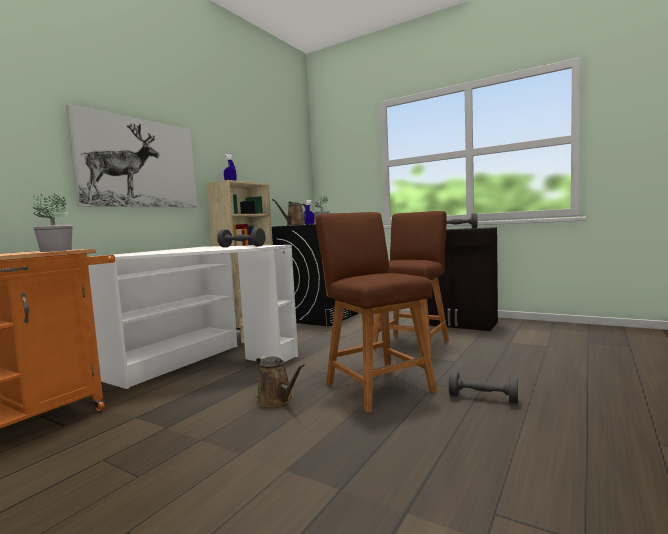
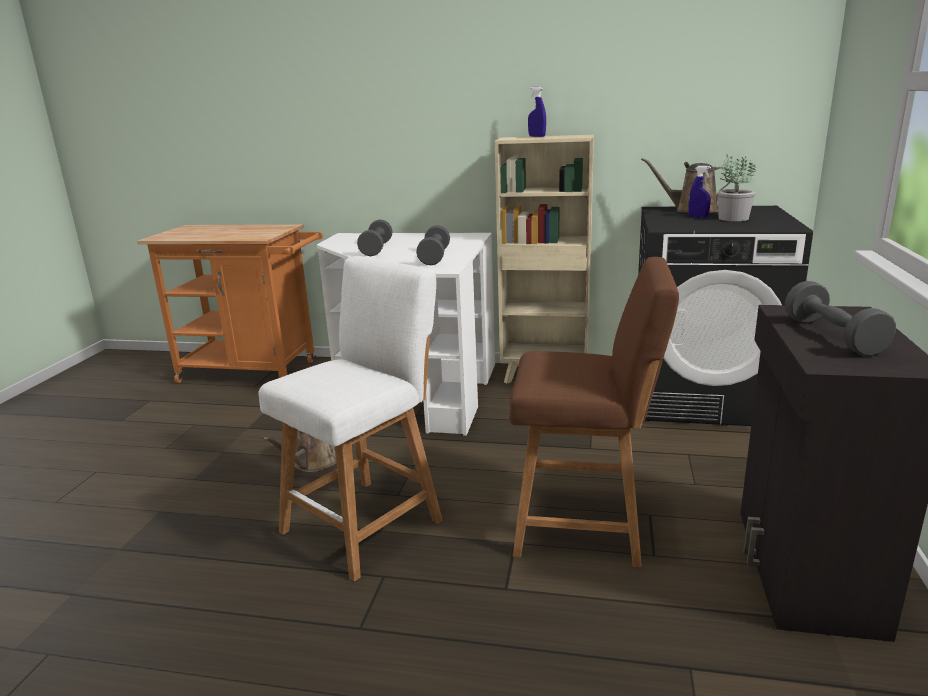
camera: 70 degrees right, 15 degrees up
potted plant [33,193,73,252] -> none
picture [66,104,197,208] -> none
brown stool [315,212,437,413] -> white stool [258,256,443,581]
grey dumbbell [449,371,518,404] -> grey dumbbell moved to [357,219,393,256]

